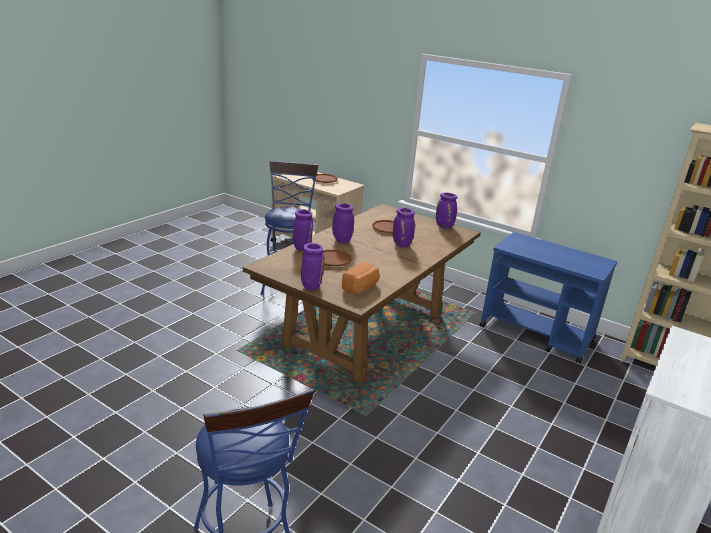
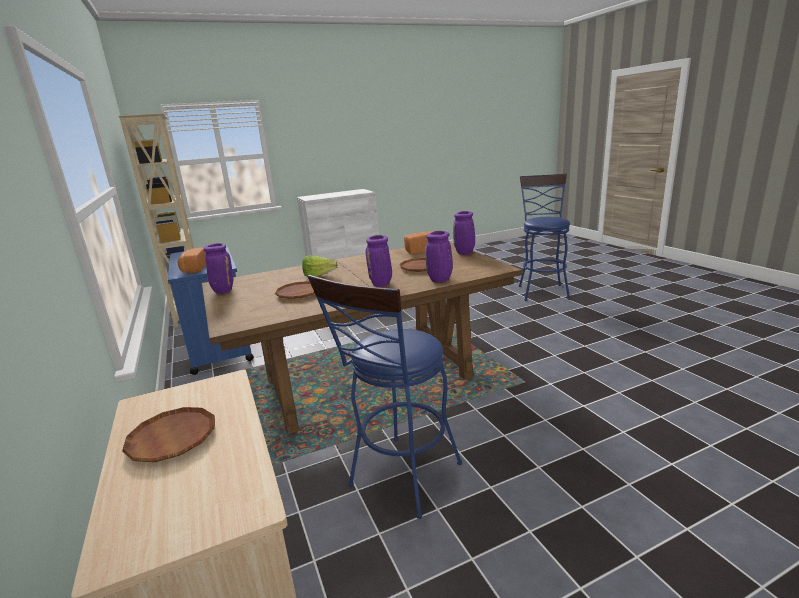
camera: 145 degrees left, 5 degrees down
purple vase [393,208,415,247] -> lettuce [302,256,338,277]
none -> bread [178,248,206,273]

